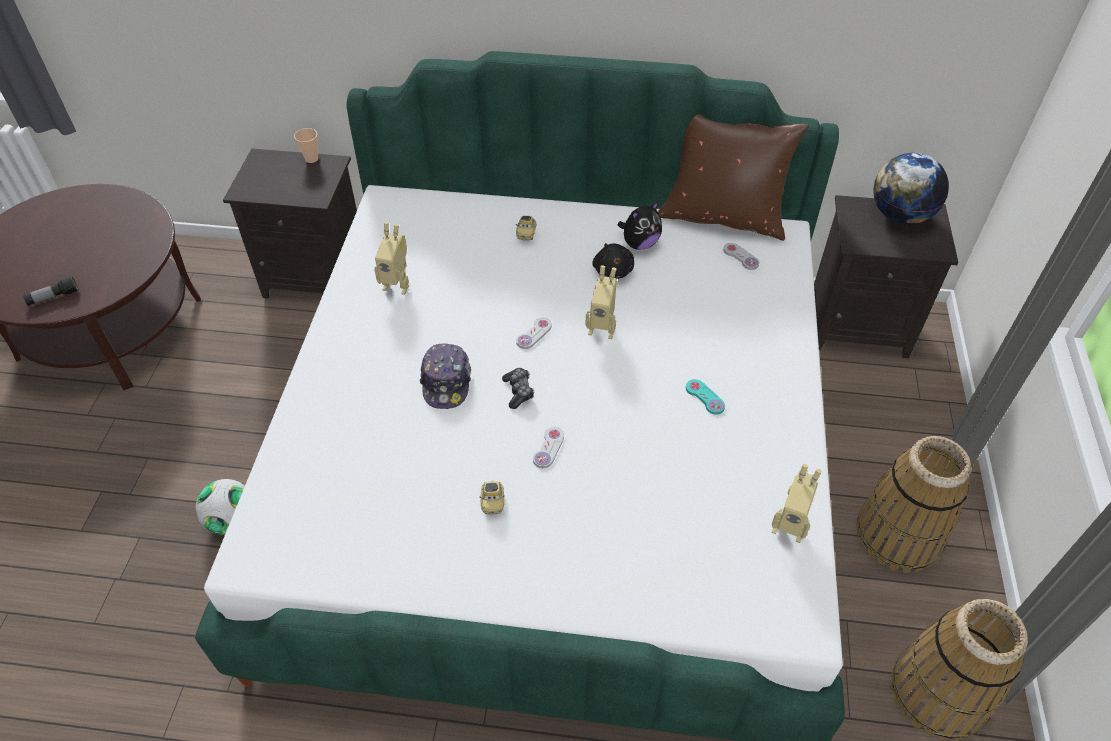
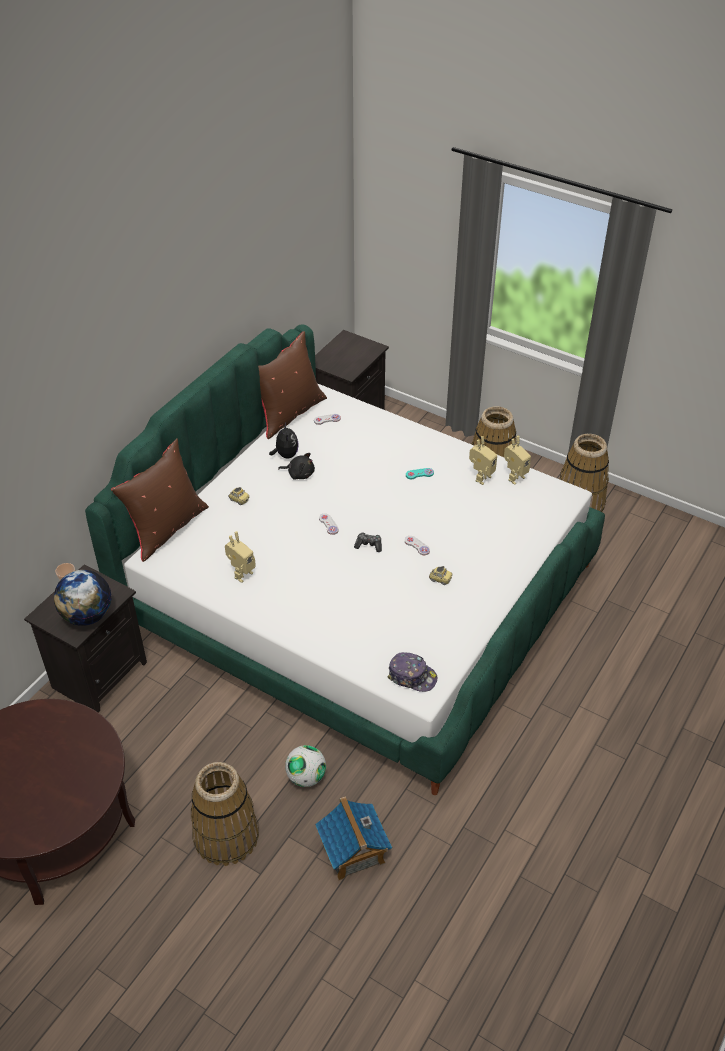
camera: 65 degrees left, 5 degrees down
flashlight [23,276,79,306] -> none
cap [420,343,471,409] -> cap moved to [387,652,437,692]
toy robot [585,265,617,339] -> toy robot moved to [469,436,497,485]
globe [873,153,949,224] -> globe moved to [54,570,111,626]
none -> brown pillow [111,438,209,562]
none -> basket [191,762,259,866]
none -> toy house [315,796,392,880]

